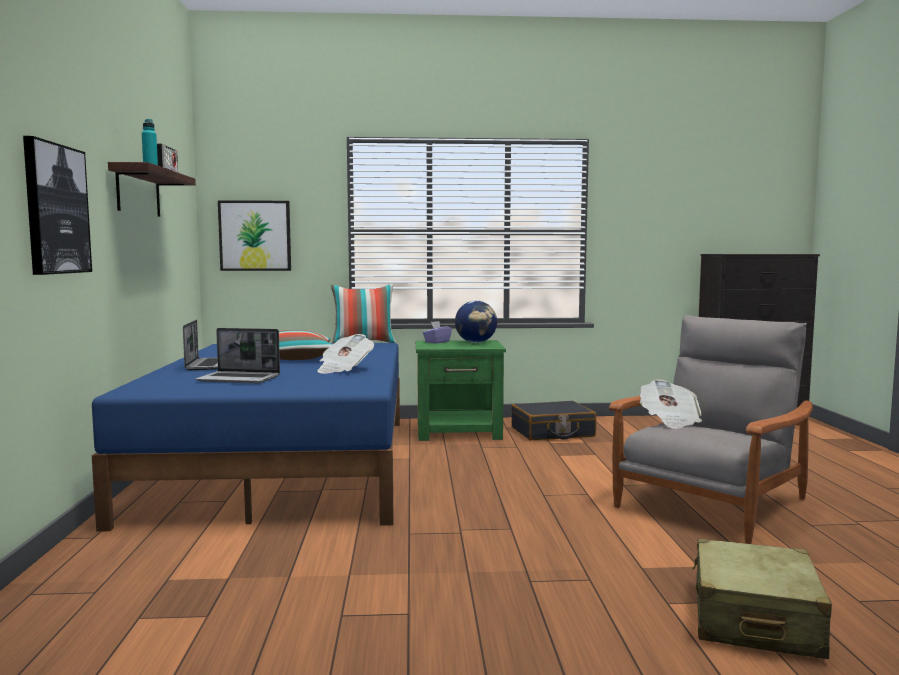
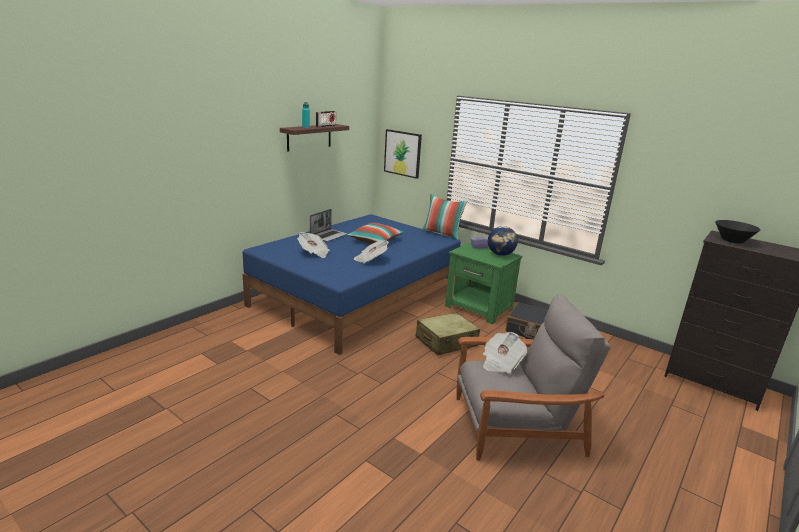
camera: 40 degrees right, 15 degrees up
picture [23,136,92,275] -> none
laptop [195,328,280,383] -> newspaper [297,232,330,258]
beige suitcase [692,538,832,659] -> beige suitcase moved to [416,312,480,355]
none -> black bowl [715,220,760,244]

